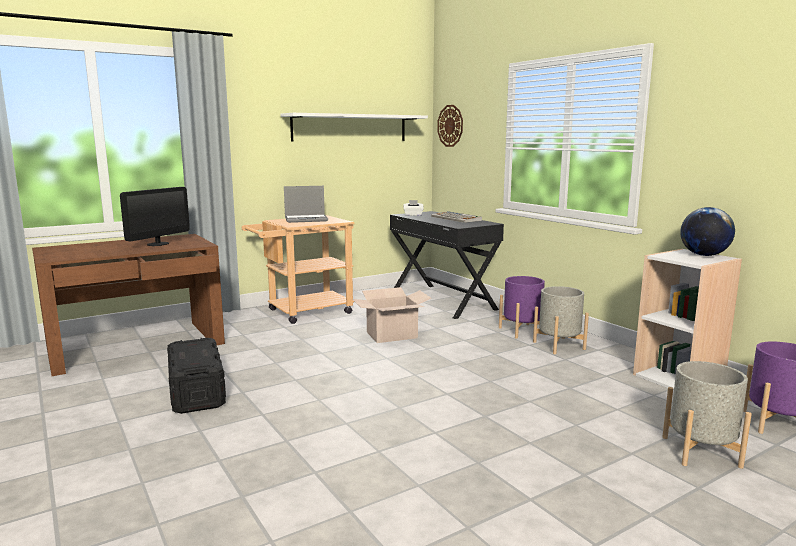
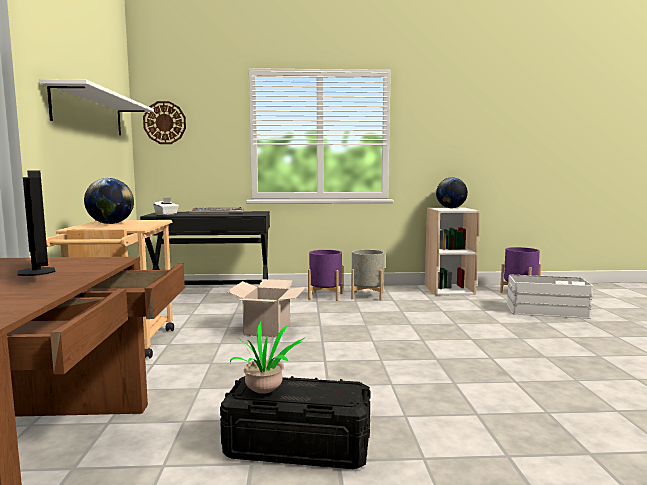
camera: 60 degrees left, 5 degrees down
laptop [284,186,328,223] -> globe [84,178,134,224]
grey planter [662,361,752,469] -> white storage box [507,274,593,319]
none -> potted plant [230,322,305,394]

